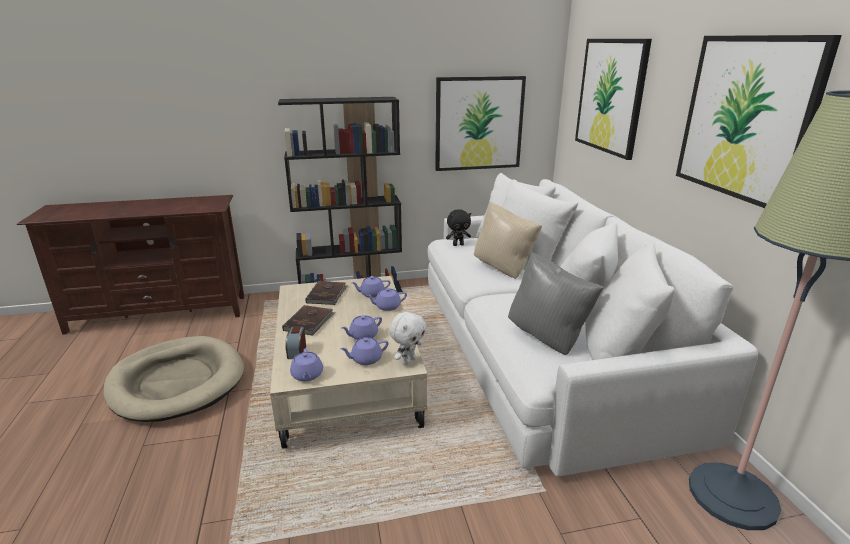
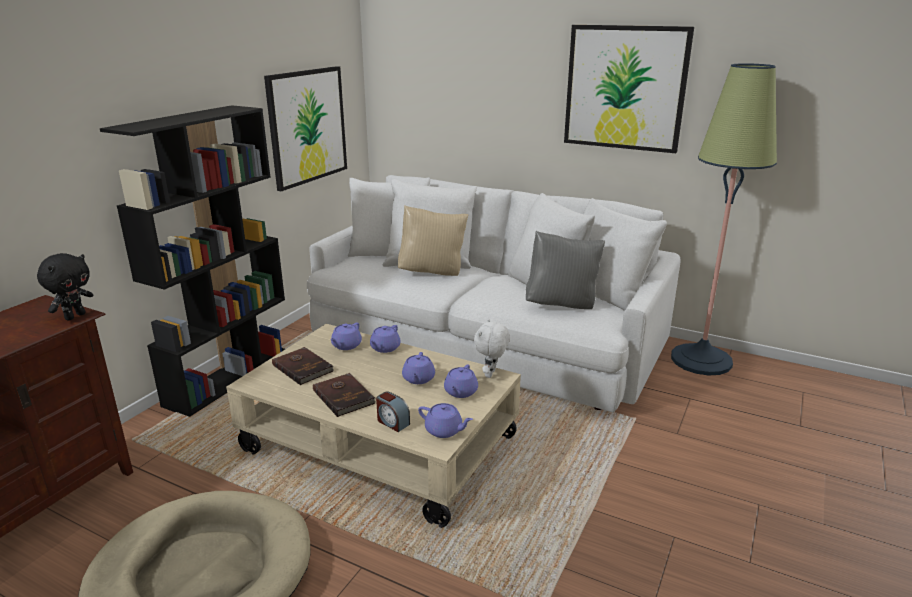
camera: 50 degrees left, 0 degrees up
white plush toy [389,312,426,365] -> white plush toy turned 150 degrees counterclockwise [474,319,510,378]
black plush toy [446,209,471,246] -> black plush toy moved to [37,253,93,320]
picture [575,39,652,160] -> none

